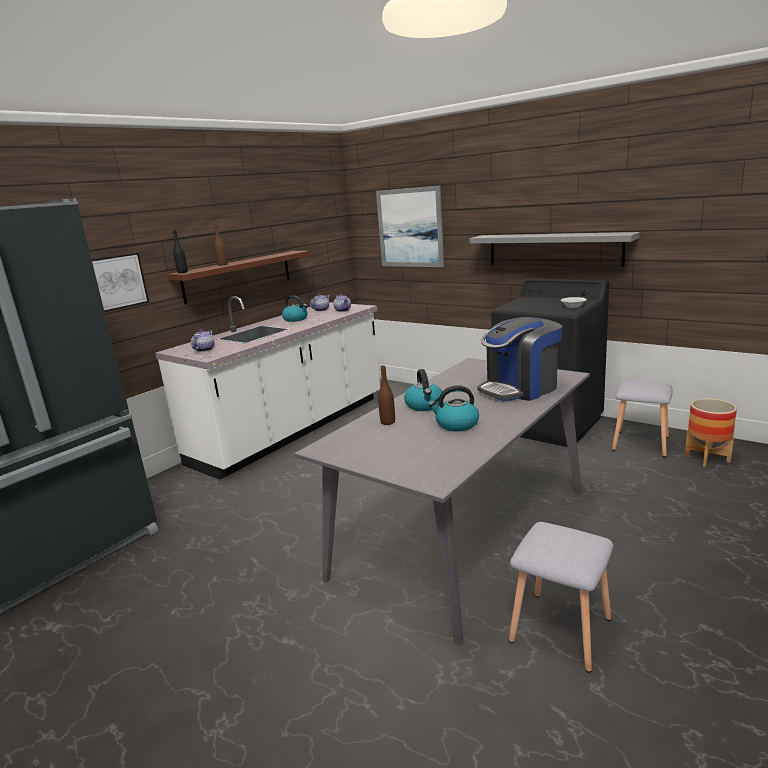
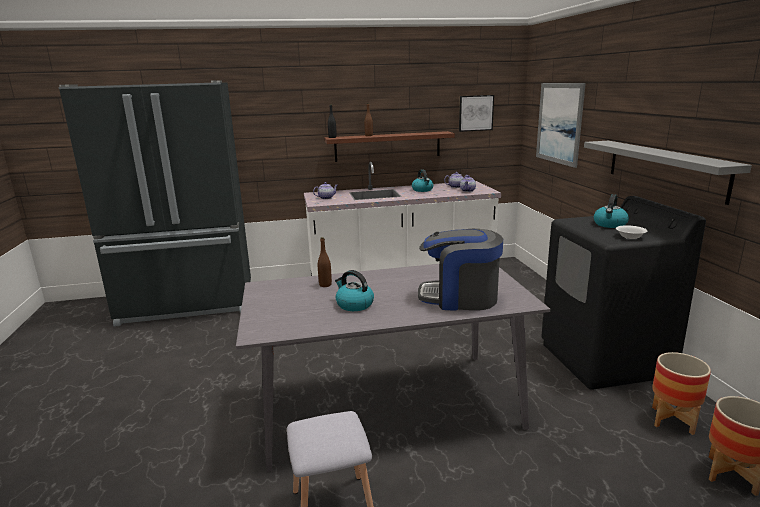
camera: 40 degrees right, 0 degrees up
picture [92,253,149,312] -> picture moved to [459,95,494,132]
kettle [404,369,442,411] -> kettle moved to [594,194,629,228]
grey stool [612,380,672,457] -> planter [652,352,711,435]

